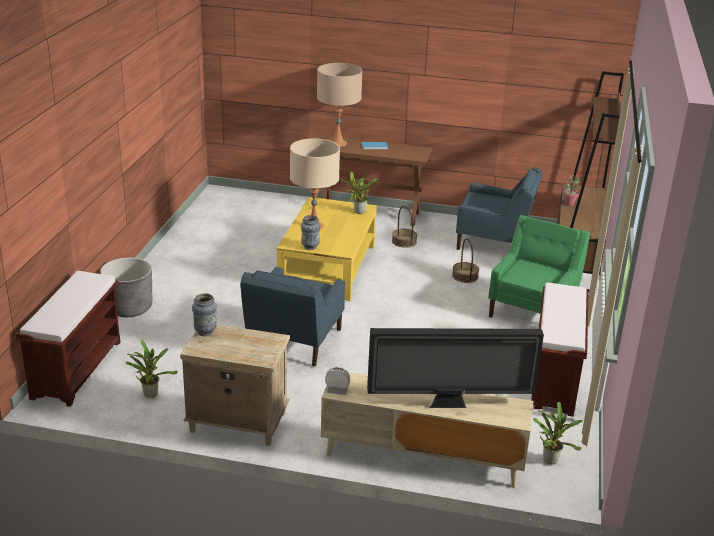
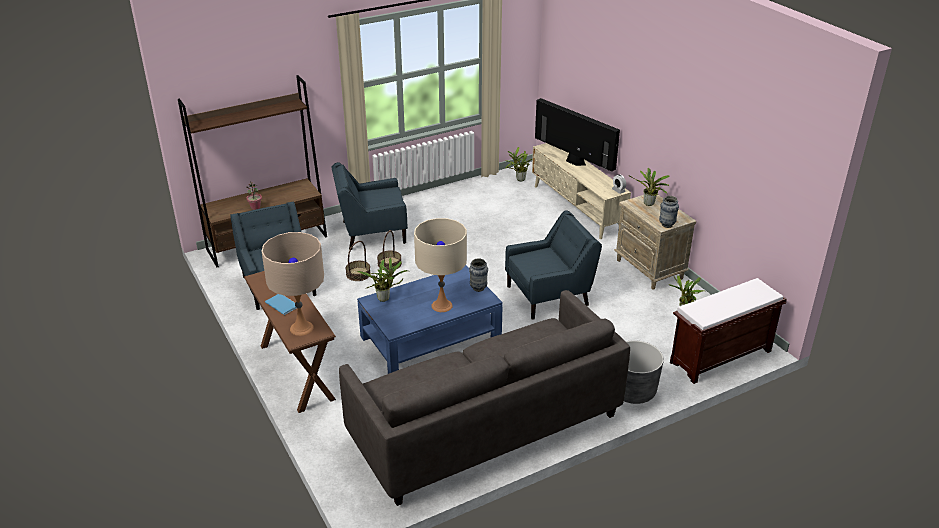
camera: 130 degrees left, 5 degrees up
yellow coffee table [277,197,377,301] -> blue coffee table [357,265,503,374]
basket [392,206,417,248] -> basket moved to [377,230,402,271]
green armchair [488,215,590,318] -> blue armchair [331,162,408,250]
brown bench [531,283,589,417] -> none
none -> grey sofa [339,290,630,506]
none -> potted plant [629,168,669,206]

